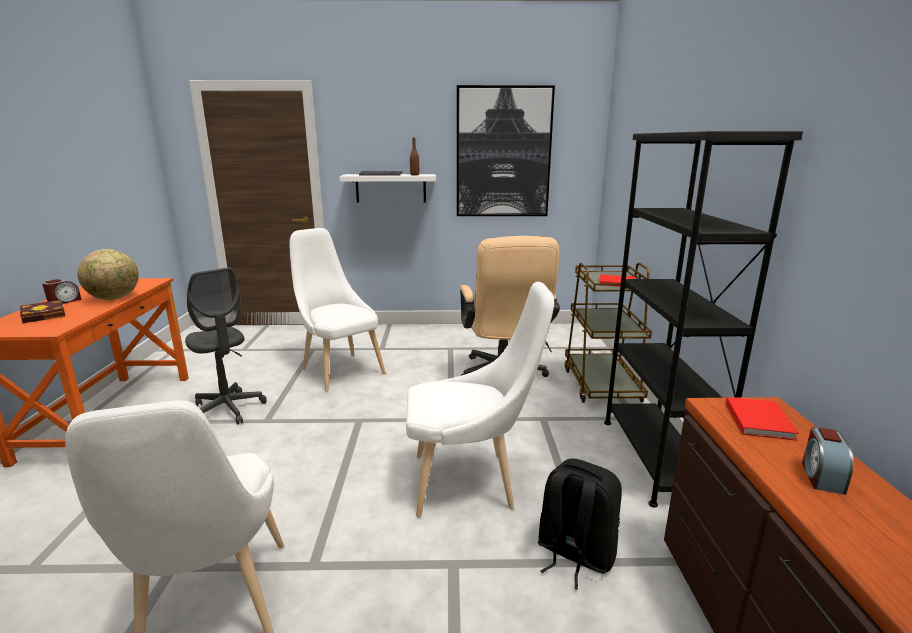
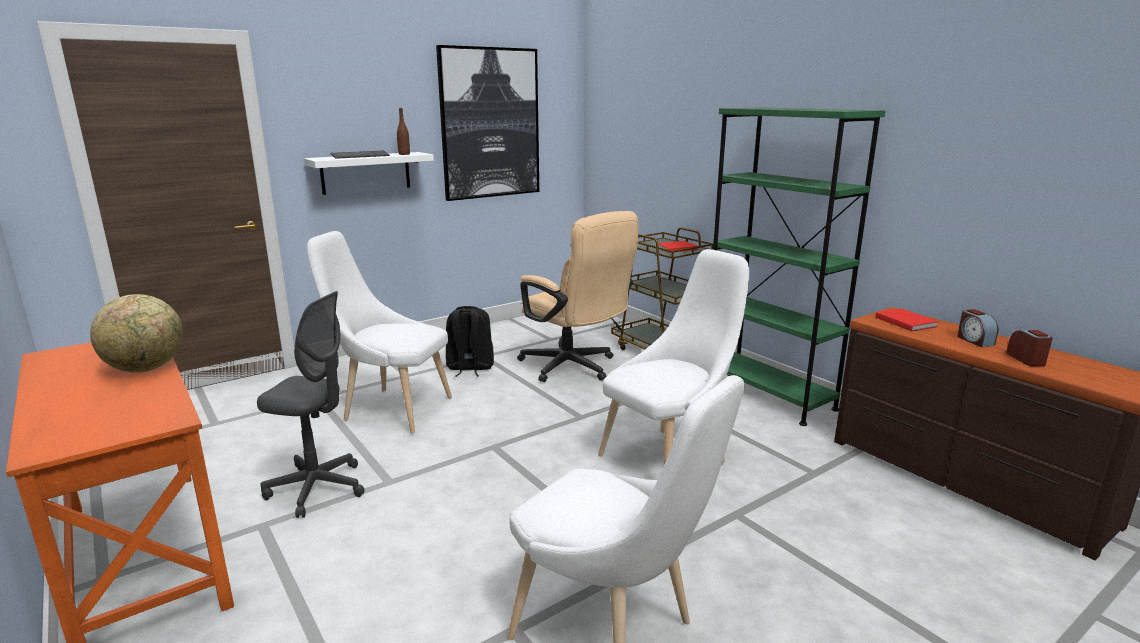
camera: 35 degrees left, 0 degrees up
book [20,300,65,323] -> none
alarm clock [42,279,82,304] -> alarm clock moved to [1006,330,1053,366]
black backpack [538,458,622,590] -> black backpack moved to [446,306,494,377]
black bookcase [604,131,803,508] -> green bookcase [713,107,886,426]

